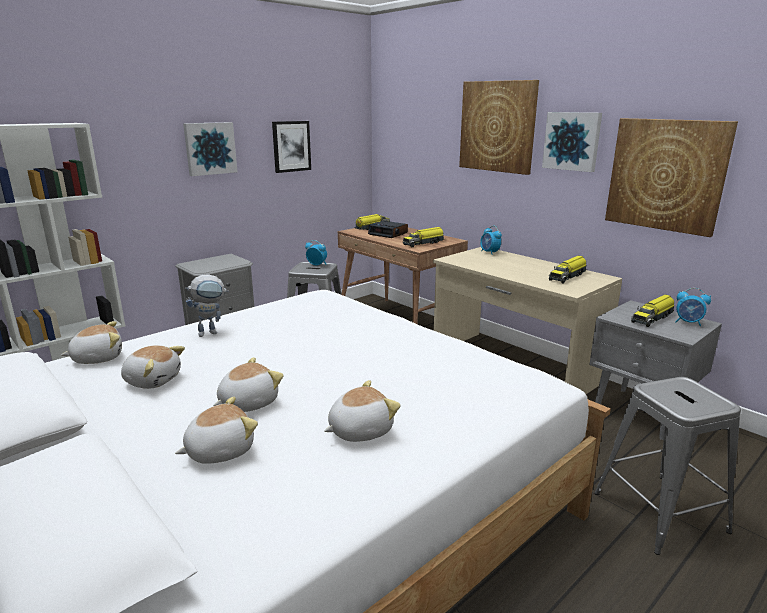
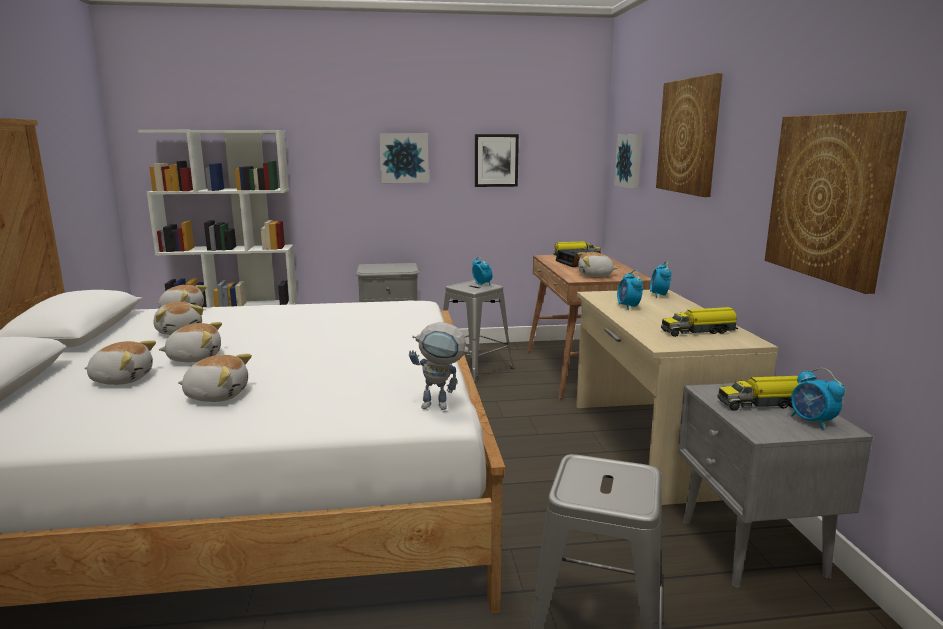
camera: 35 degrees right, 5 degrees down
toy robot [185,274,229,337] -> toy robot moved to [409,322,472,410]
toy truck [403,227,445,247] -> plush toy [578,252,617,277]
picture [542,112,602,172] -> picture moved to [614,134,642,189]
none -> alarm clock [617,270,643,310]

